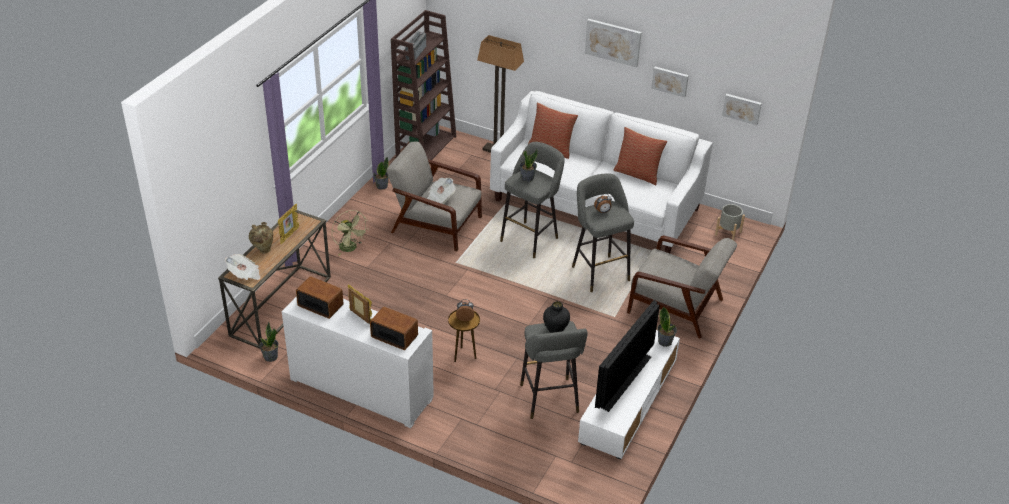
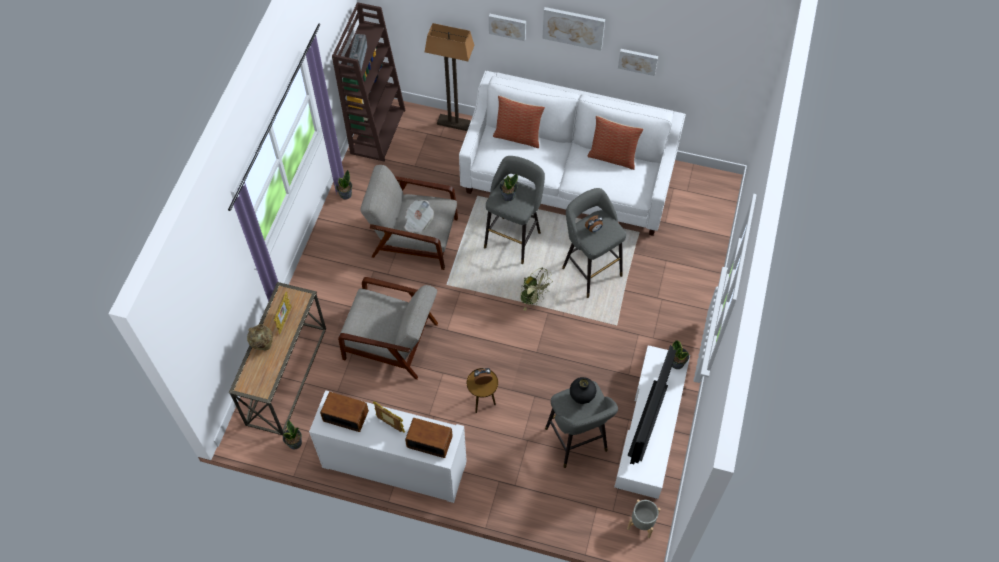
camera: 10 degrees left, 20 degrees up
newspaper [225,254,260,280] -> none
green fan [332,210,367,256] -> green fan moved to [520,268,552,311]
grey armchair [627,236,737,339] -> grey armchair moved to [338,277,438,380]
grey planter [715,204,745,241] -> grey planter moved to [627,500,660,538]
picture [722,94,762,125] -> picture moved to [489,14,526,41]

